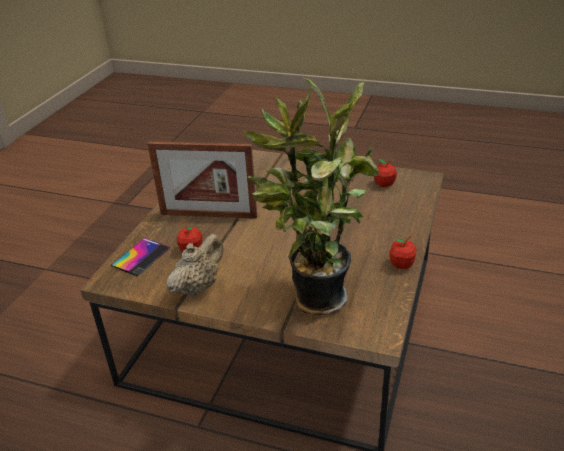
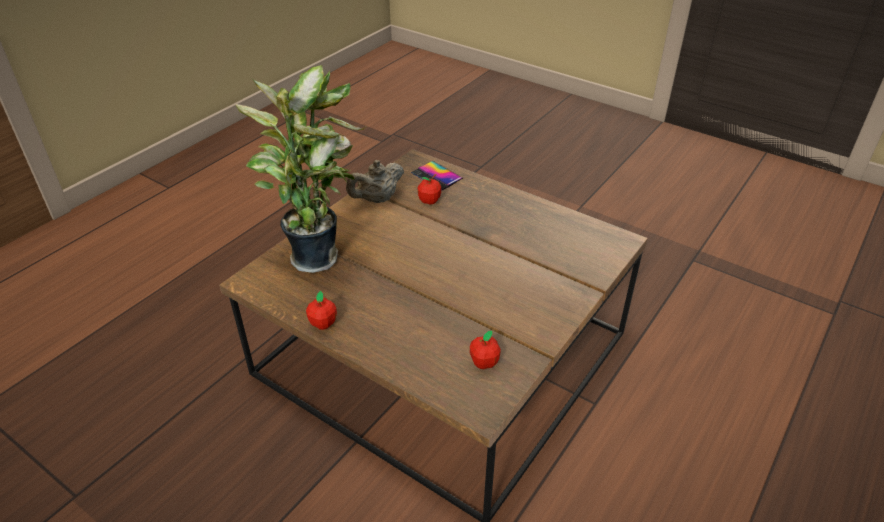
camera: 105 degrees right, 5 degrees up
picture frame [148,142,257,219] -> none
beige teapot [167,234,224,296] -> beige teapot turned 90 degrees clockwise [346,160,404,203]

